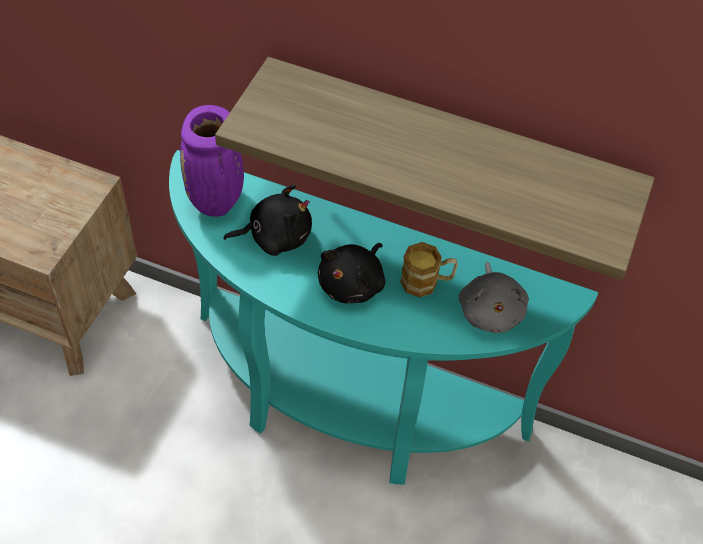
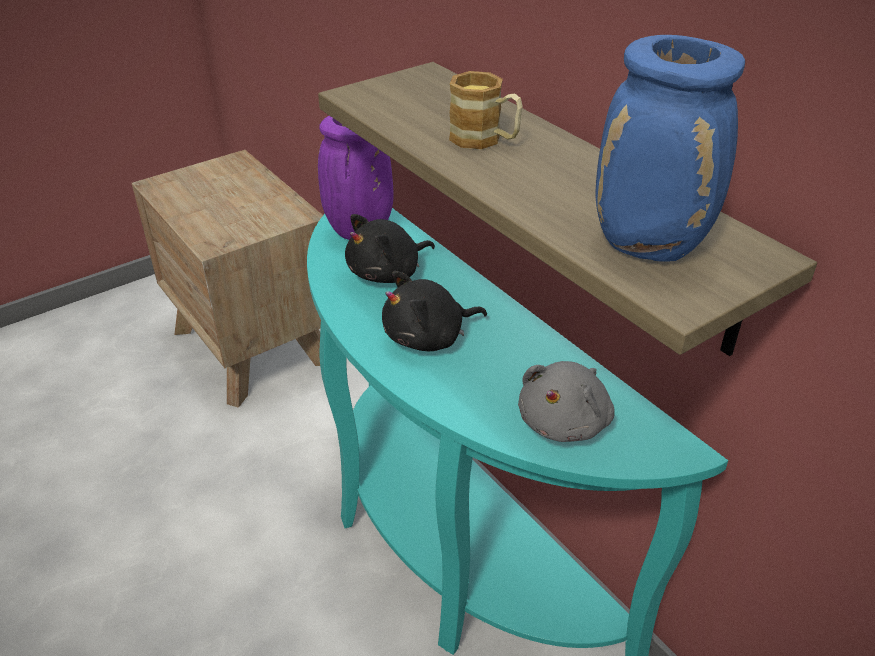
camera: 35 degrees right, 15 degrees down
black plush toy [223,184,312,256] -> black plush toy turned 120 degrees clockwise [345,214,435,283]
mug [400,242,458,297] -> mug moved to [449,71,523,149]
none -> blue vase [596,35,745,262]

